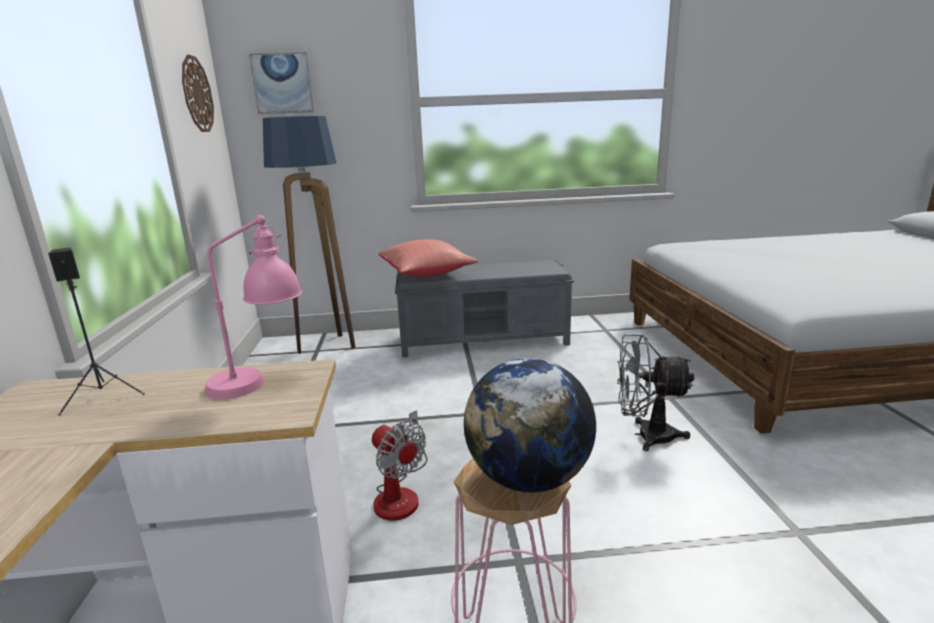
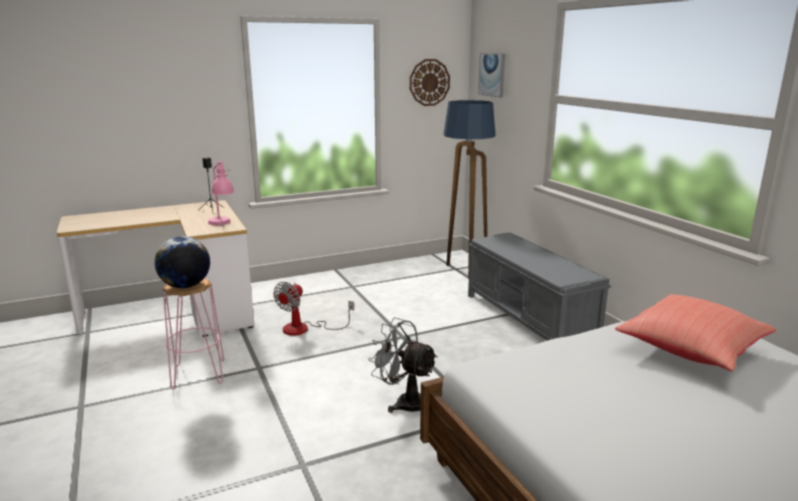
camera: 70 degrees right, 0 degrees up
red pillow [378,239,478,277] -> red pillow moved to [615,294,776,371]
grey fan [617,335,694,451] -> grey fan turned 45 degrees counterclockwise [368,317,438,413]

